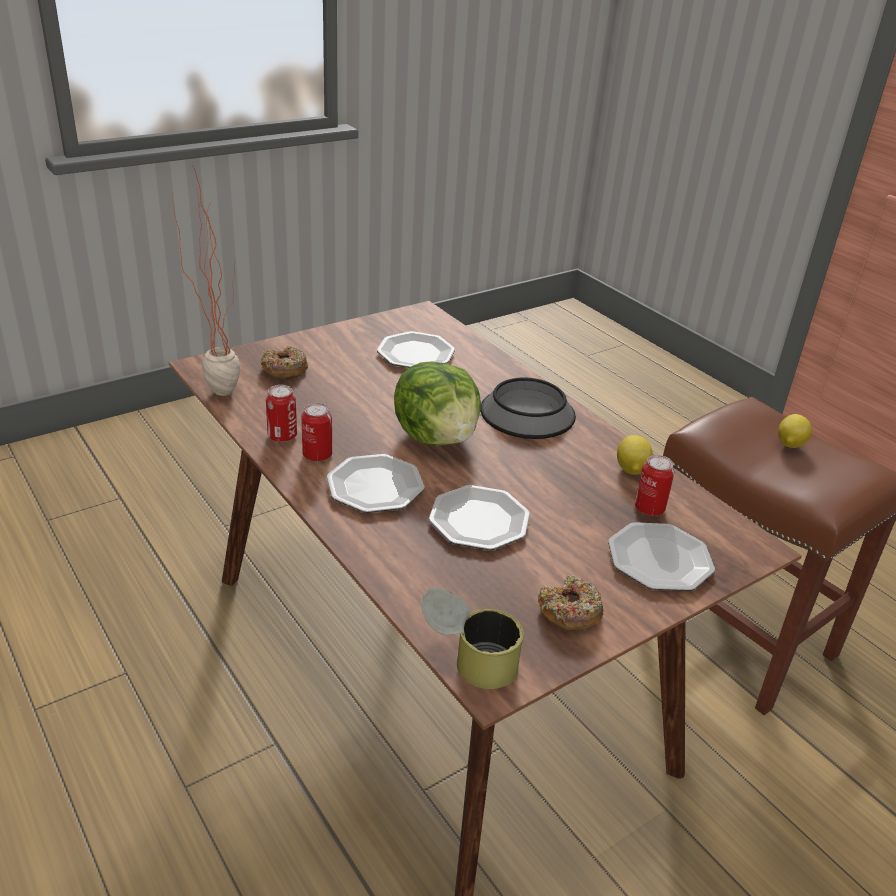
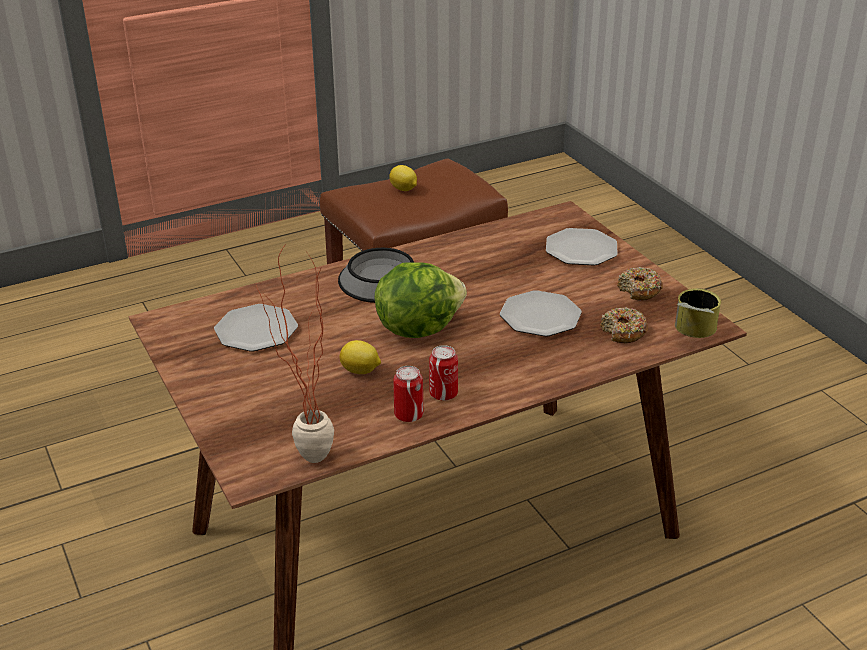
camera: 80 degrees left, 0 degrees up
donut [261,346,308,379] -> donut moved to [600,307,648,343]
plate [326,454,425,513] -> none
lemon [617,435,653,475] -> lemon moved to [340,340,381,374]
can [634,455,675,516] -> none

